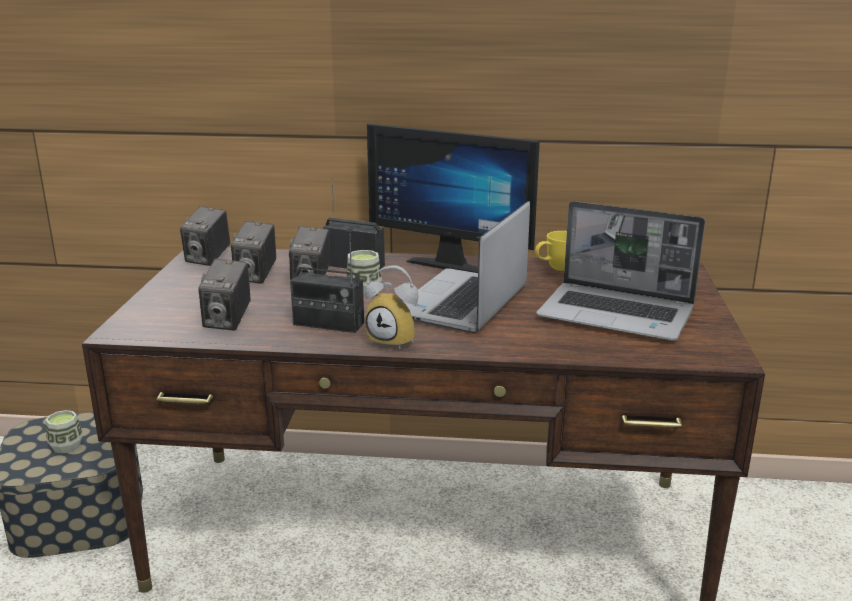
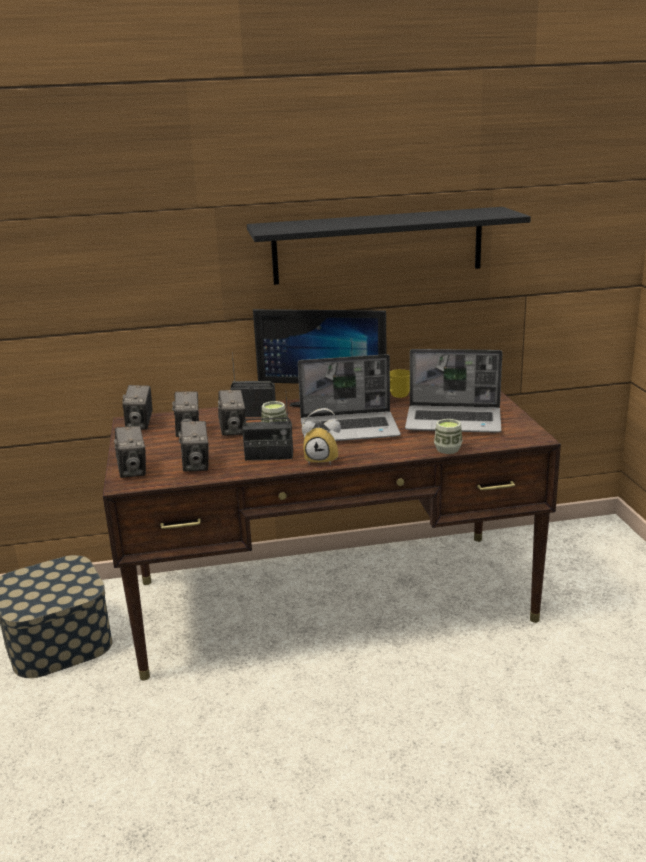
camera: 15 degrees left, 0 degrees up
cup [45,410,83,454] -> cup moved to [434,419,462,454]
laptop [403,201,530,333] -> laptop turned 105 degrees counterclockwise [298,354,401,441]
none -> camera [114,426,146,478]
none -> black shelf [247,207,531,285]

